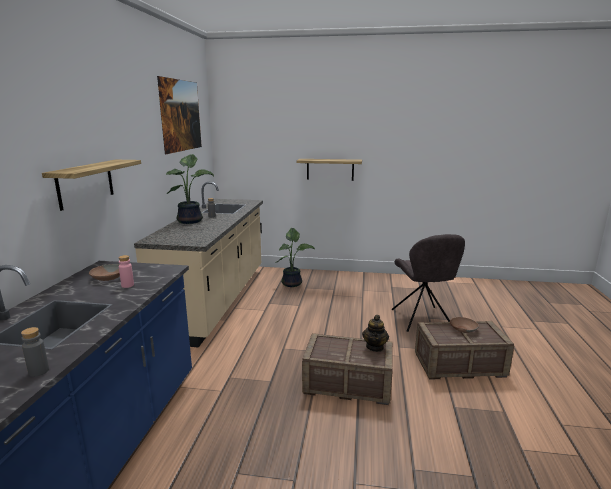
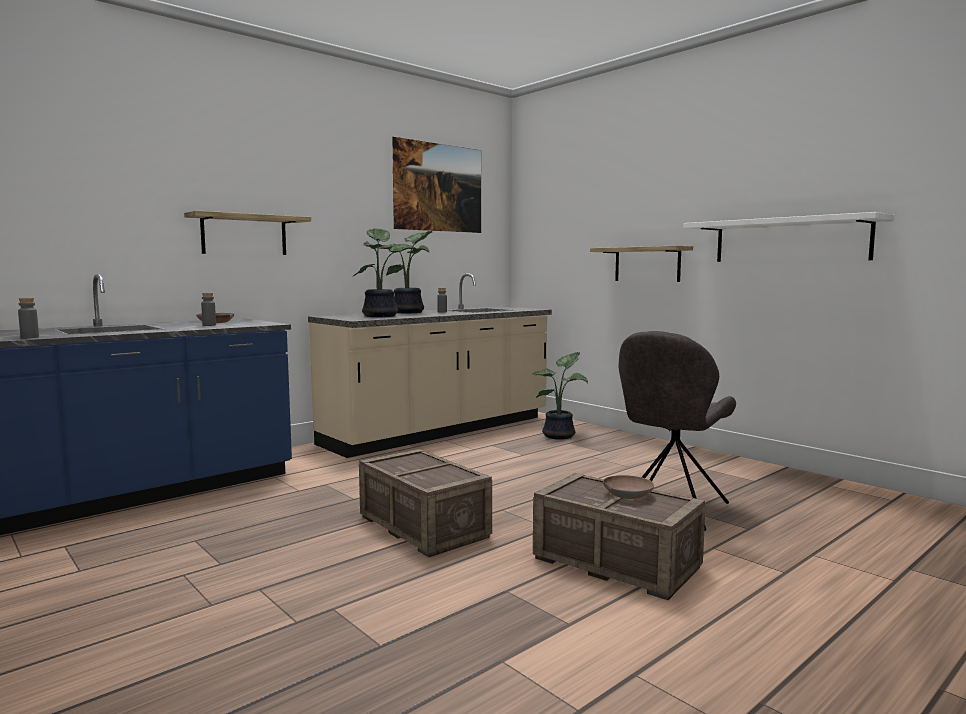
camera: 40 degrees right, 10 degrees down
pink bottle [118,255,134,288] -> grey bottle [201,293,216,326]
teapot [362,315,389,352] -> none
none -> potted plant [353,228,419,317]
none -> white shelf [683,212,895,262]

